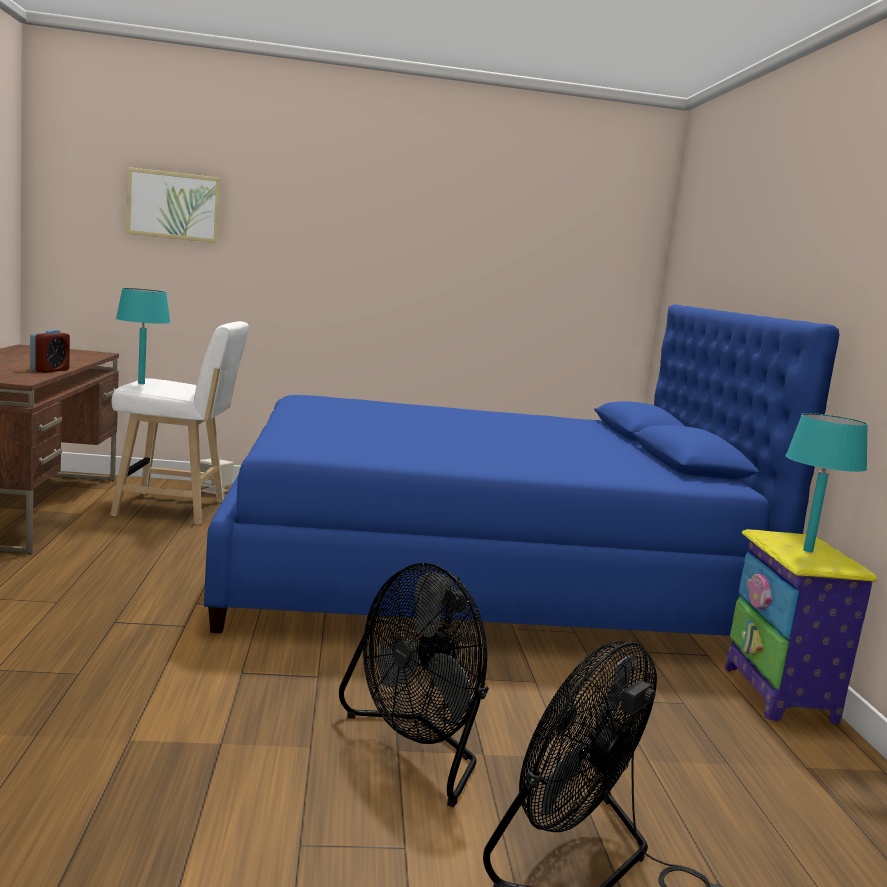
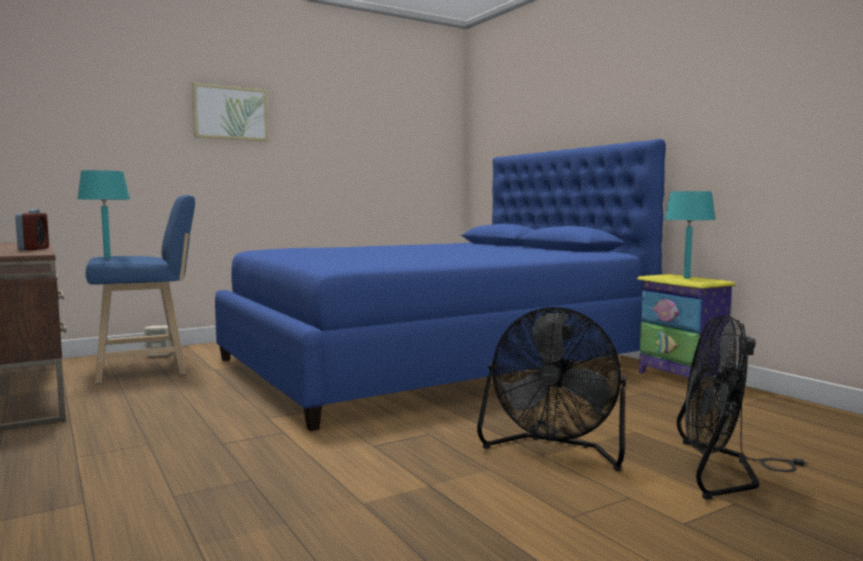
camera: 25 degrees left, 5 degrees down
white stool [110,321,249,525] -> blue stool [86,195,195,384]
picture [126,167,221,243] -> picture moved to [192,83,268,142]

